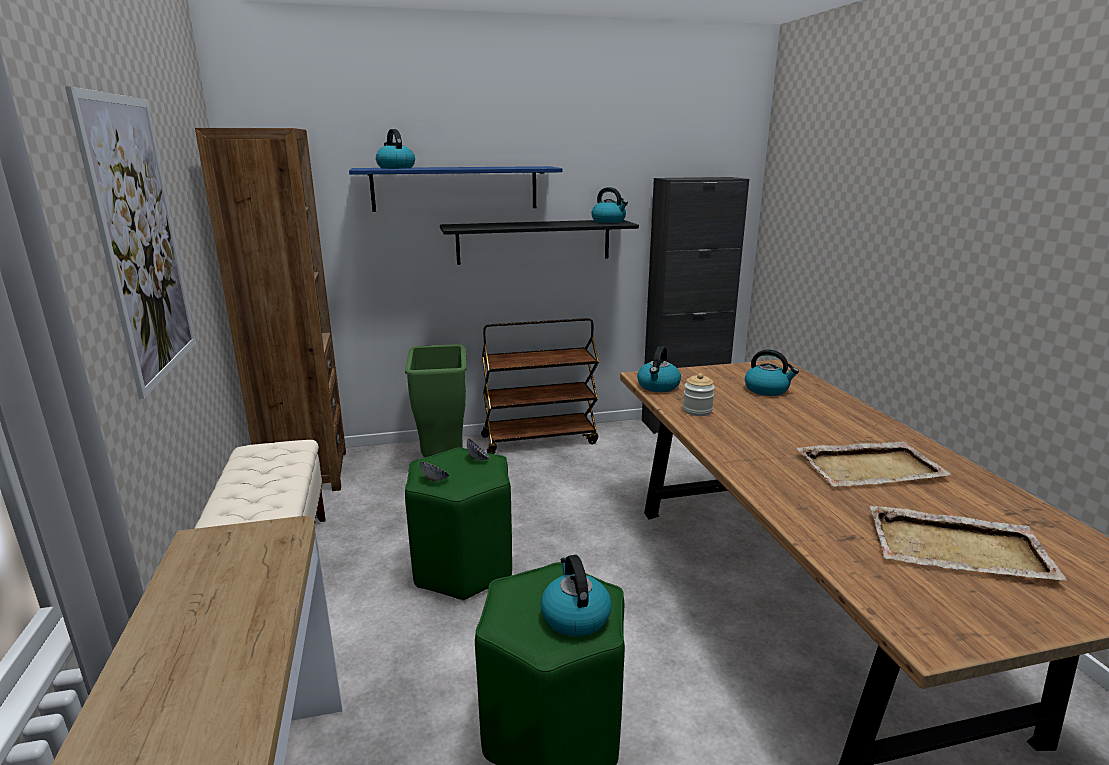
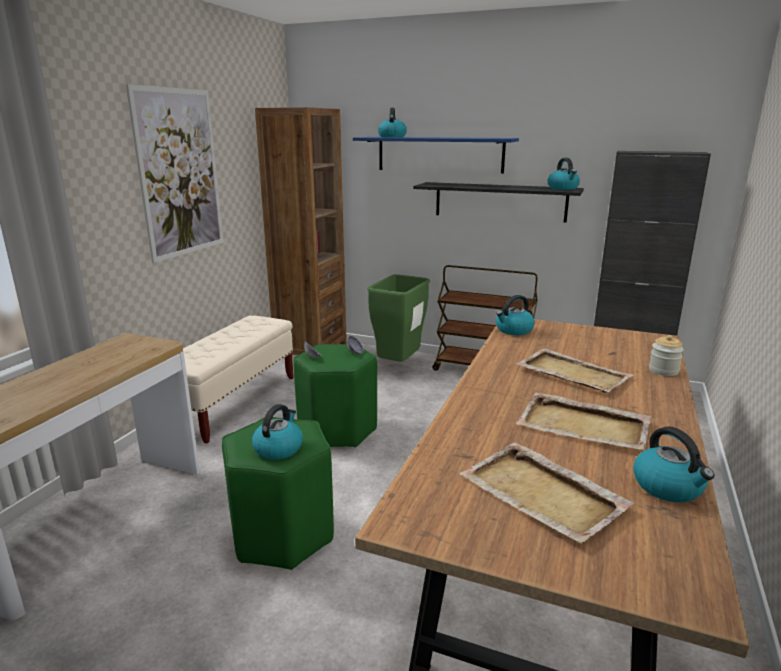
camera: 35 degrees right, 0 degrees up
jar [683,373,715,416] -> jar moved to [649,335,684,376]
kettle [745,349,799,396] -> kettle moved to [633,427,715,502]
none -> beige tray [515,349,634,393]

